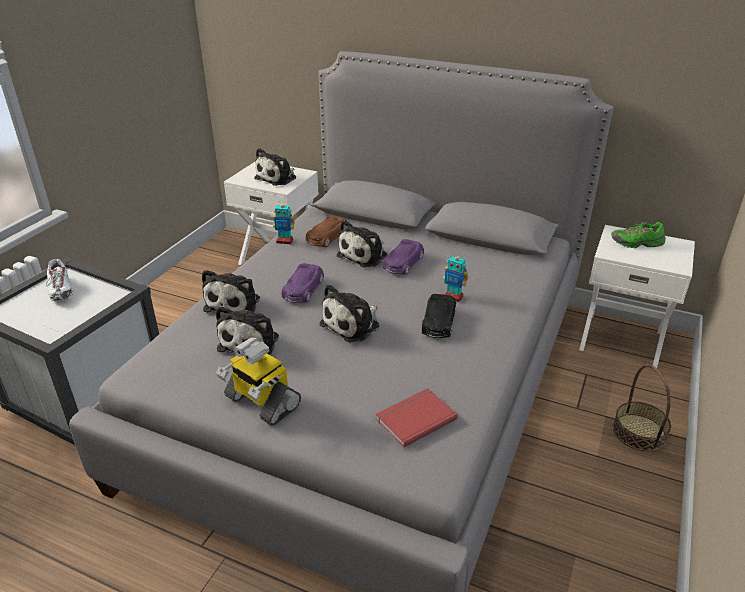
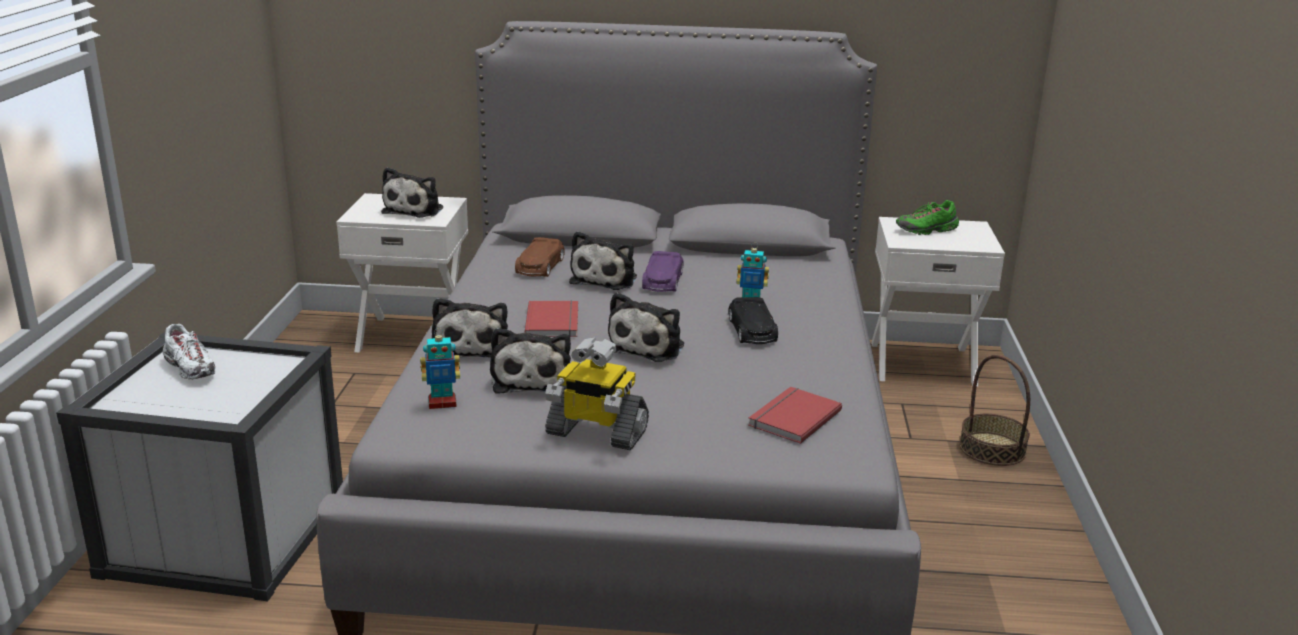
camera: 20 degrees left, 10 degrees down
toy robot [273,200,295,244] -> toy robot moved to [420,328,460,409]
purple toy car [282,263,324,303] -> red book [524,300,578,338]

